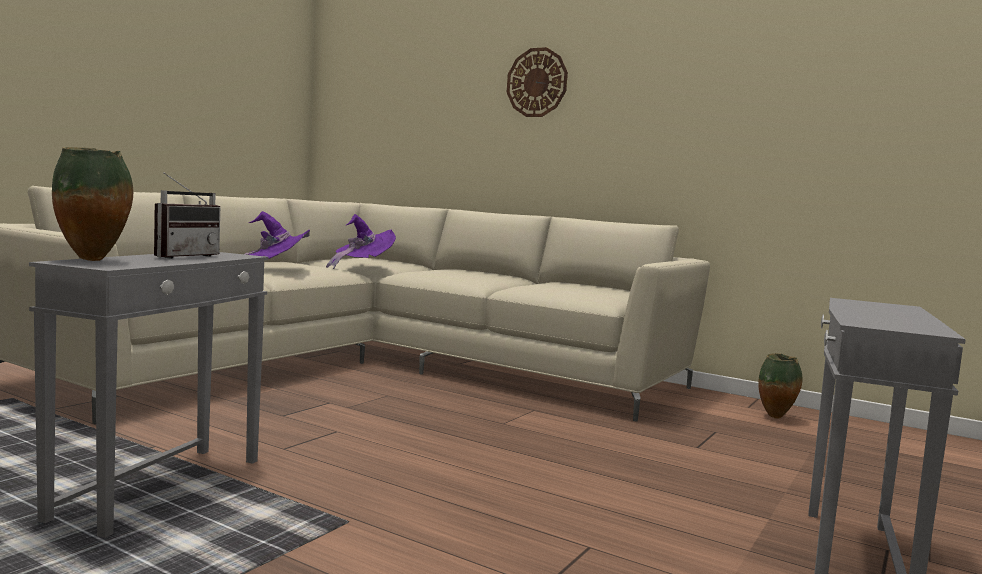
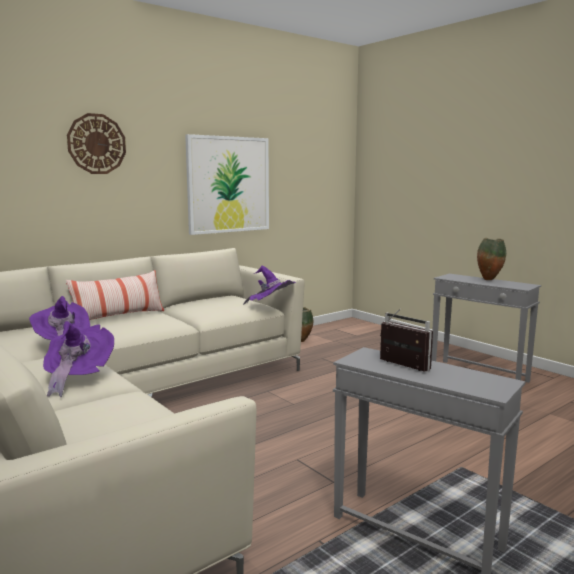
camera: 70 degrees left, 5 degrees up
vase [52,147,133,261] -> vase moved to [477,238,506,280]
none -> pillow [66,270,164,320]
none -> picture [185,134,269,235]
none -> purple hat [243,265,296,305]

